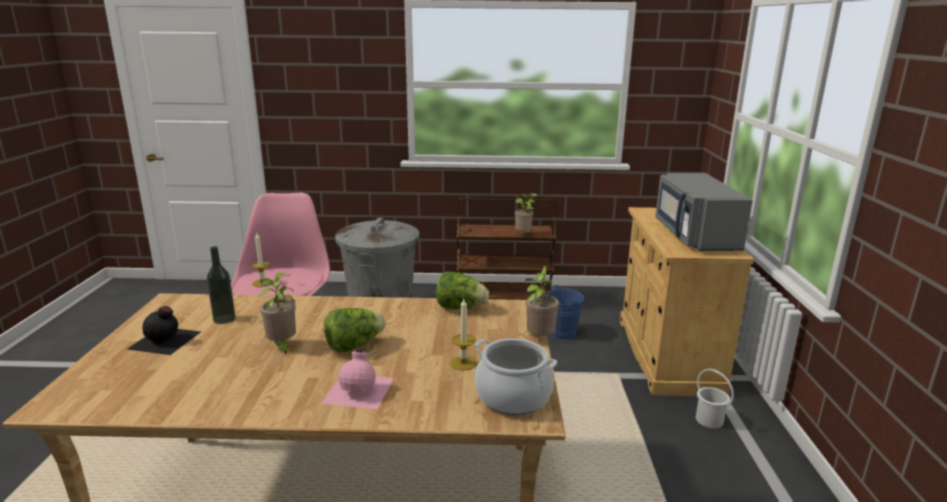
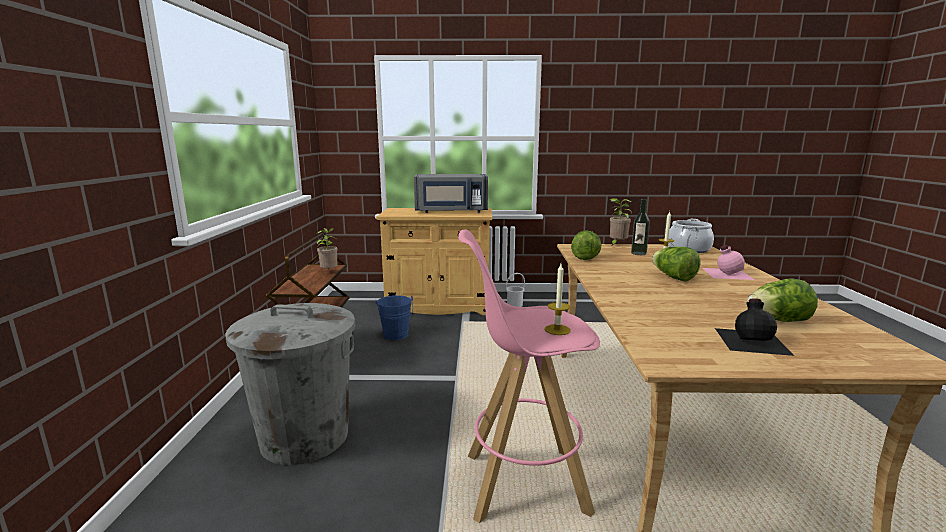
camera: 90 degrees left, 5 degrees down
bottle [207,246,236,324] -> bottle moved to [631,199,650,255]
potted plant [258,273,296,355] -> none
none -> lettuce [747,278,818,322]

